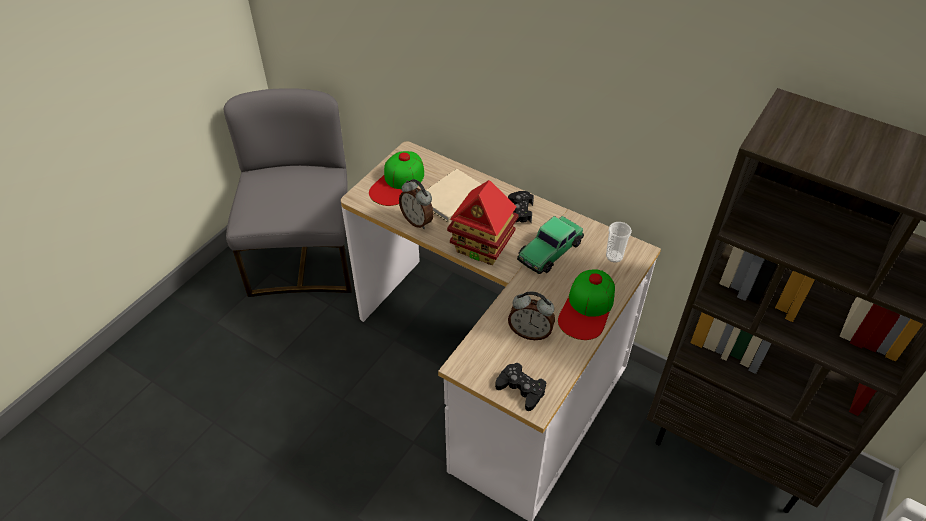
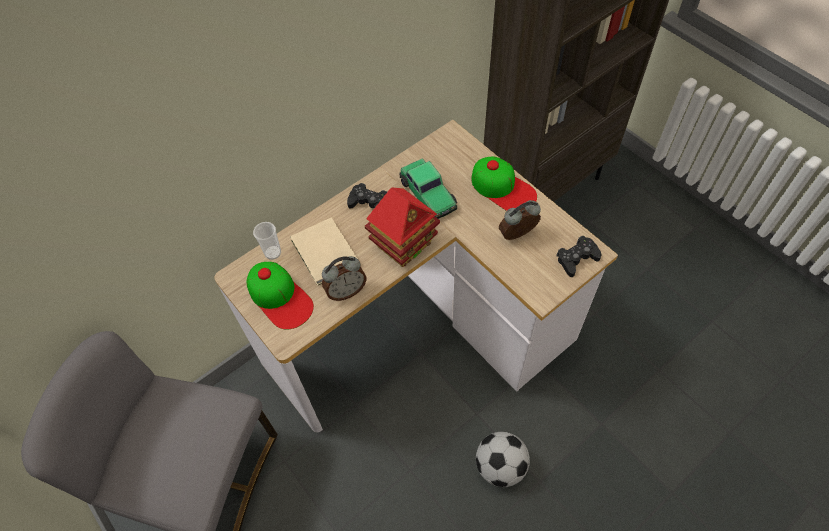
camera: 70 degrees left, 10 degrees up
alarm clock [508,291,555,340] -> alarm clock turned 150 degrees counterclockwise [499,200,541,240]
cup [606,222,632,263] -> cup moved to [253,222,281,260]
none -> football [476,432,530,487]

